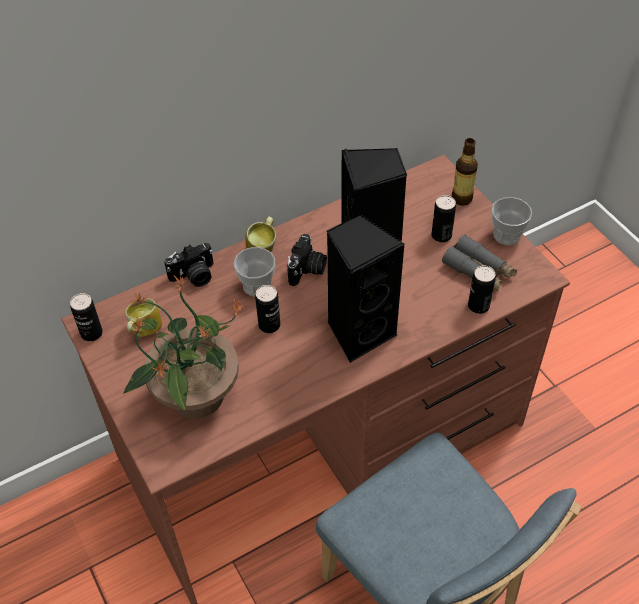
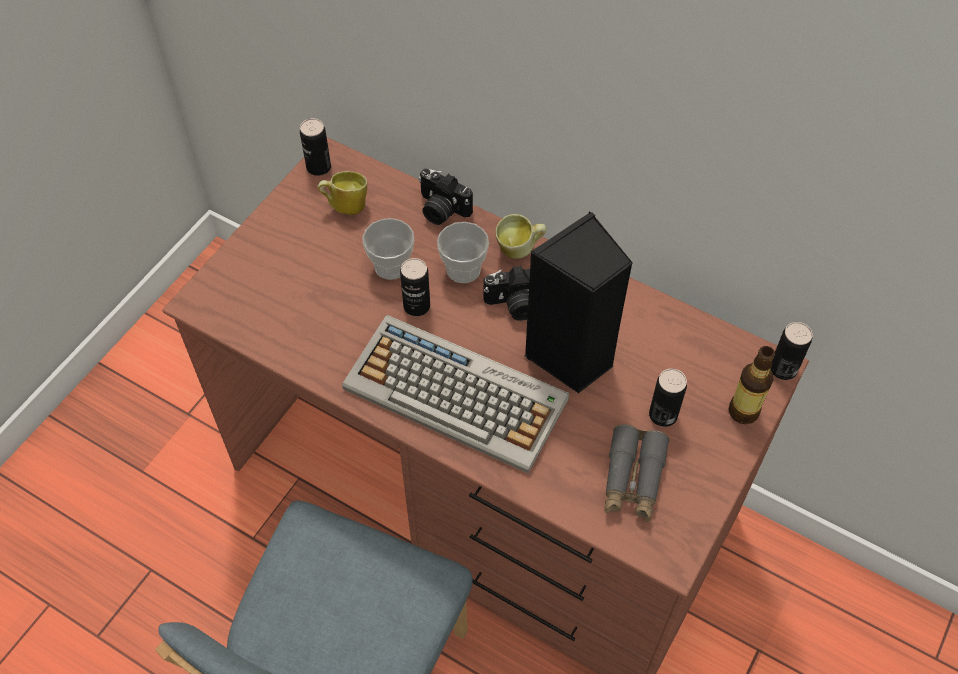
camera: 60 degrees right, 5 degrees up
potted plant [123,276,246,419] -> none
black speaker [326,214,405,363] -> keyboard [342,315,569,474]
can [468,265,496,314] -> can moved to [771,322,813,380]
cup [491,197,532,245] -> cup moved to [362,218,414,280]

